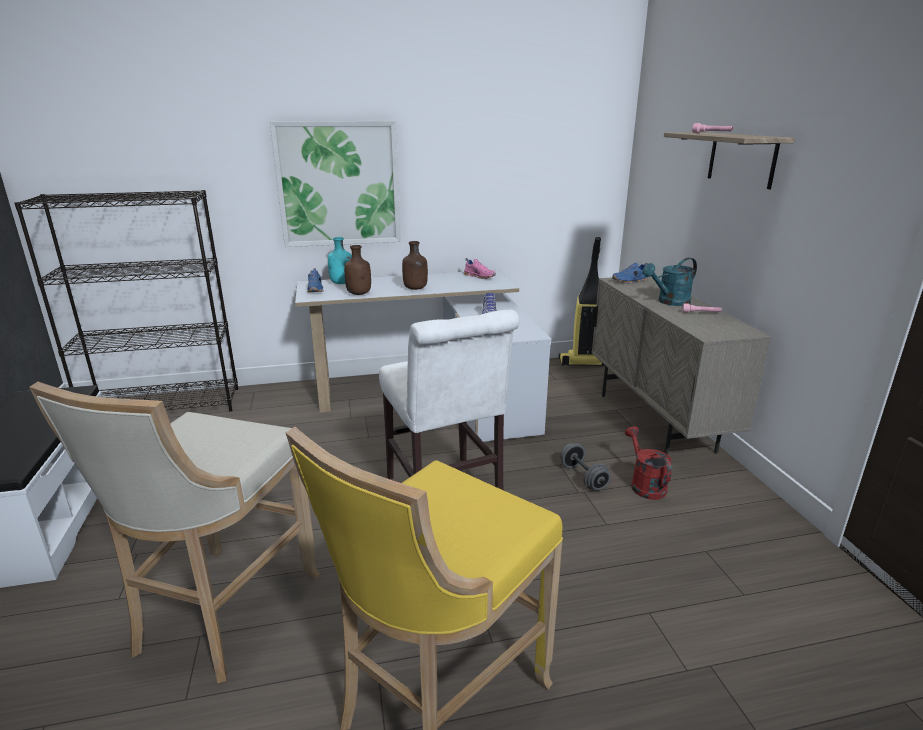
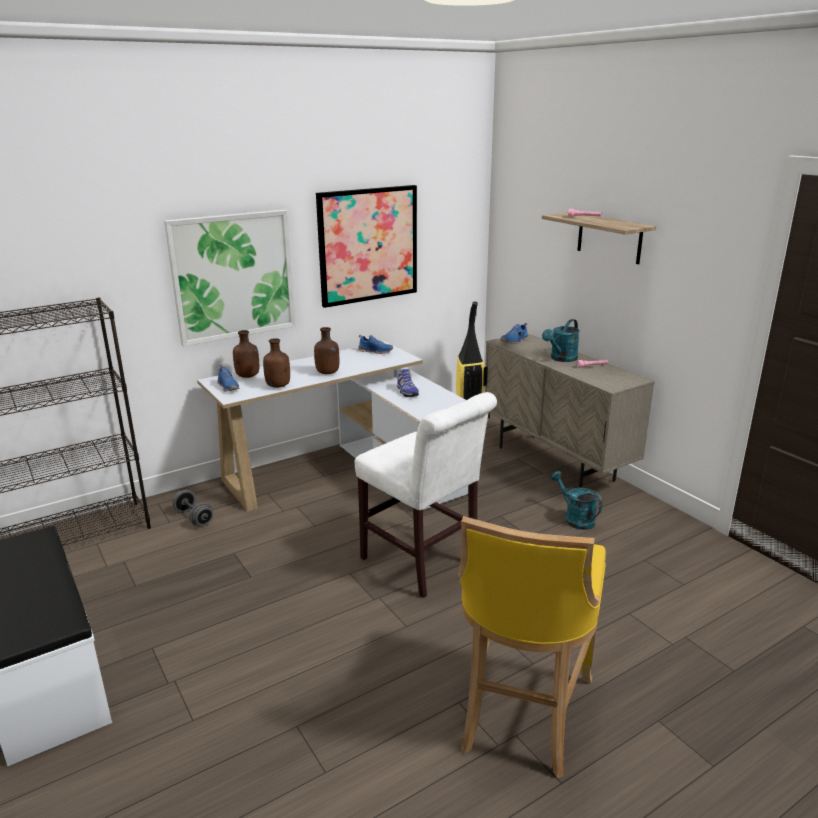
camera: 20 degrees left, 0 degrees up
beige stool [29,382,320,683] -> none
turquoise bottle [328,237,352,284] -> brown bottle [233,330,259,378]
pink shoe [464,258,496,279] -> blue shoe [358,335,393,354]
grey dumbbell [561,443,611,490] -> grey dumbbell moved to [173,490,213,526]
red watering can [625,426,672,500] -> turquoise watering can [551,471,603,530]
none -> picture [316,185,417,308]

